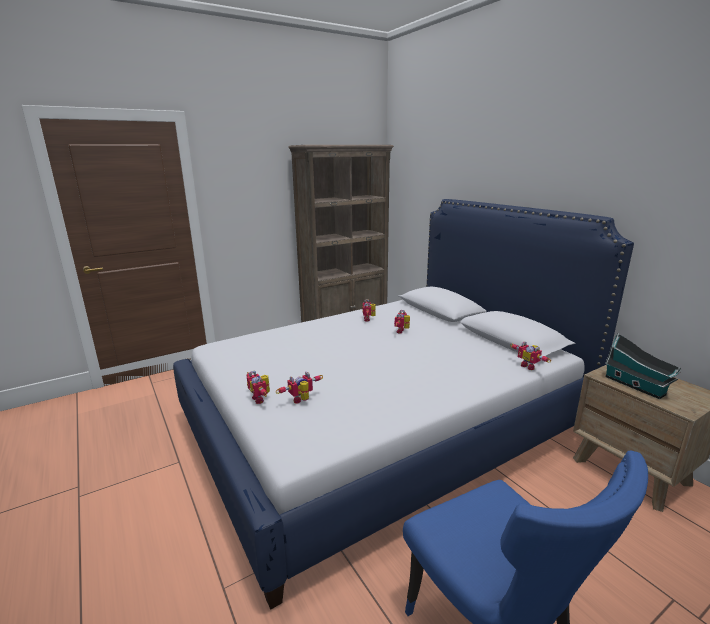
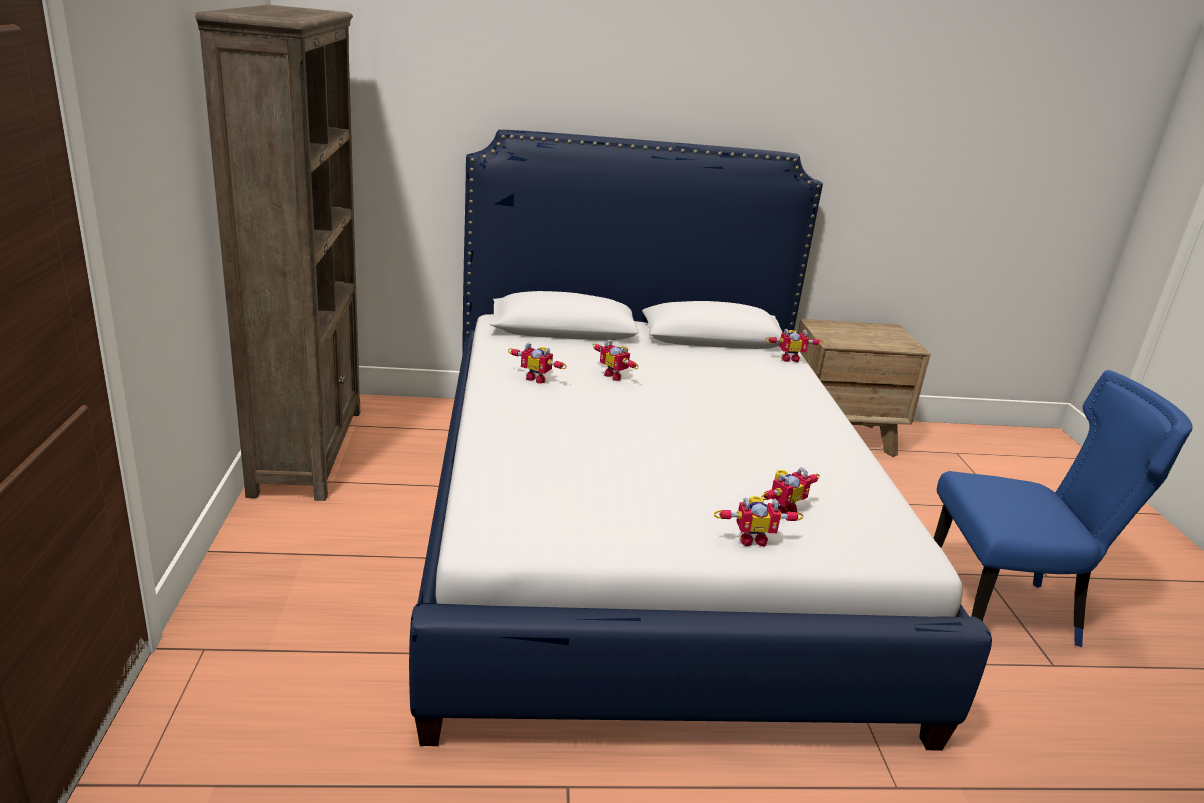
camera: 65 degrees left, 5 degrees up
toy robot [276,372,323,403] -> toy robot turned 120 degrees counterclockwise [761,467,820,514]
toy house [605,333,682,399] -> none

